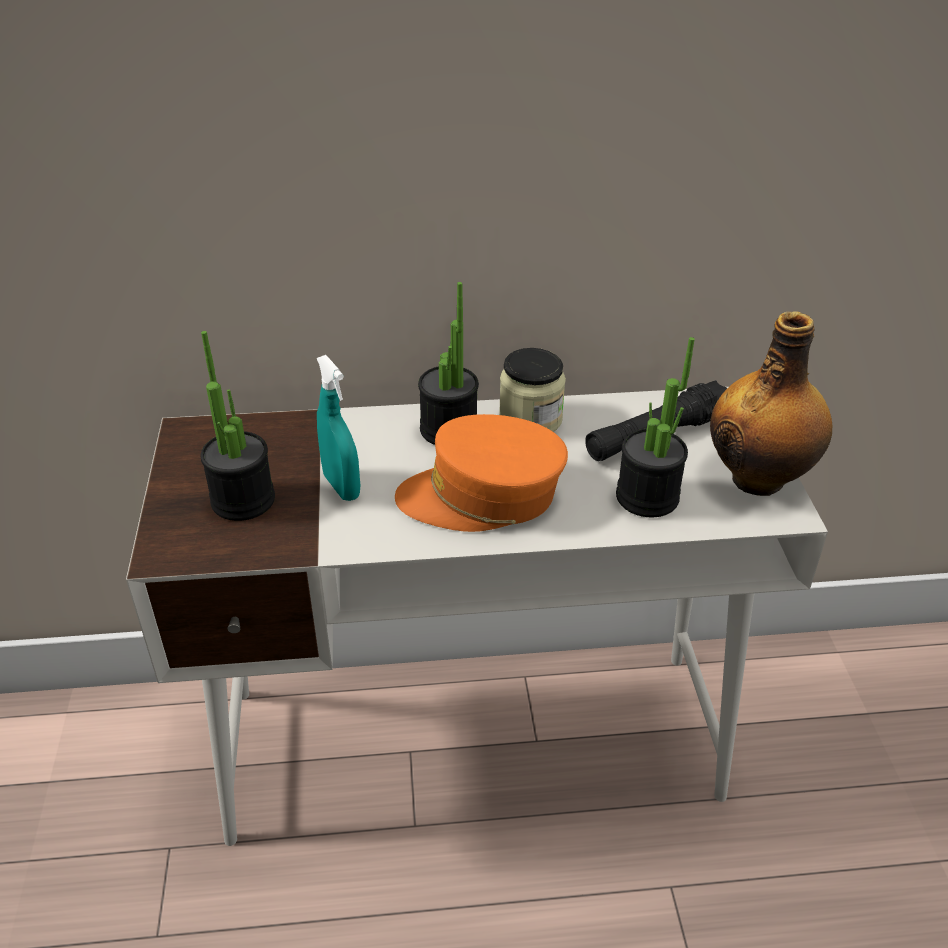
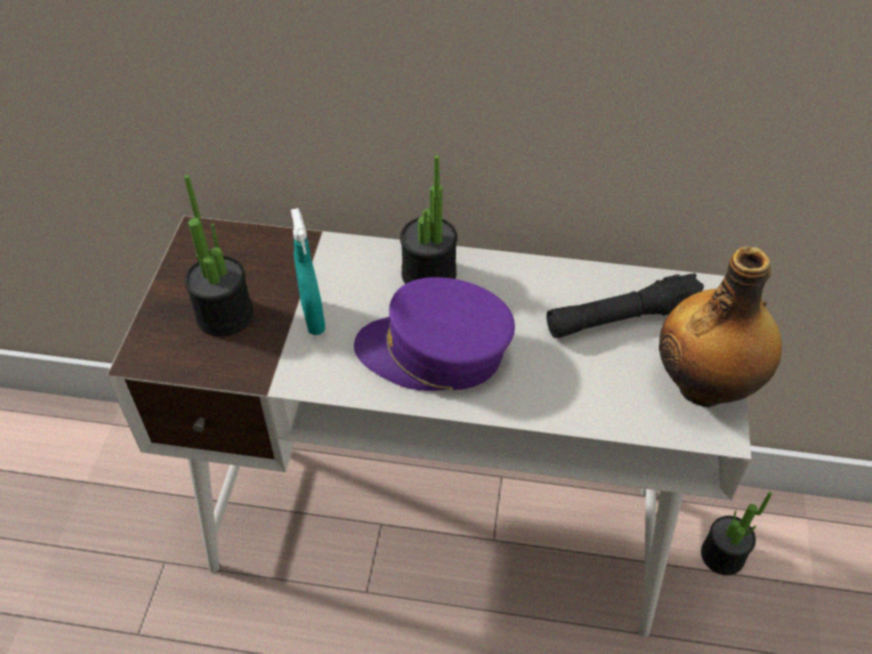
camera: 15 degrees right, 10 degrees up
orange cap [395,414,568,532] -> purple cap [354,277,515,391]
jar [499,348,566,432] -> none
potted plant [616,337,695,517] -> potted plant moved to [701,492,772,575]

